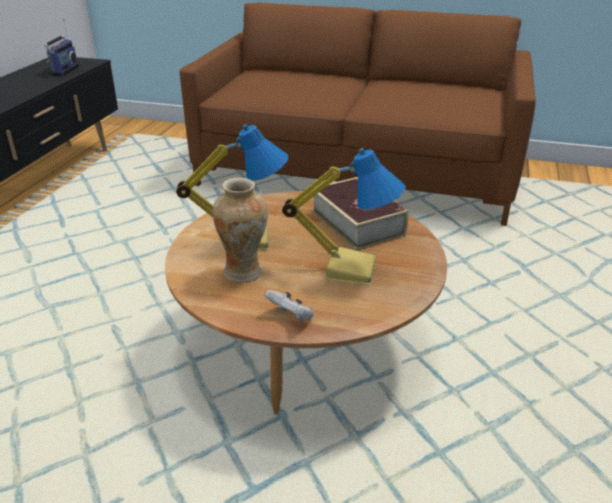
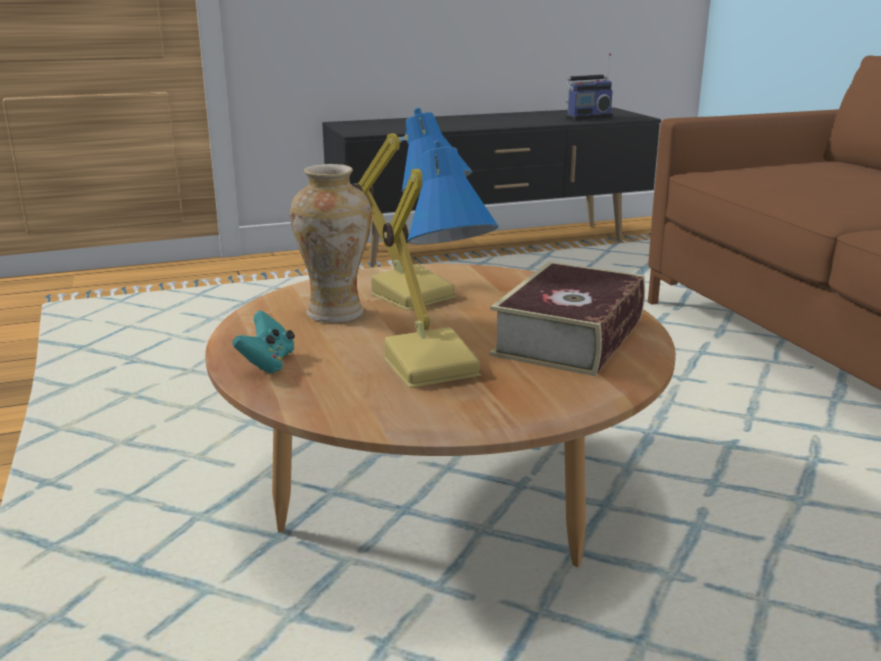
camera: 55 degrees right, 10 degrees down
white game controller [265,290,314,322] -> turquoise game controller [232,310,295,373]

